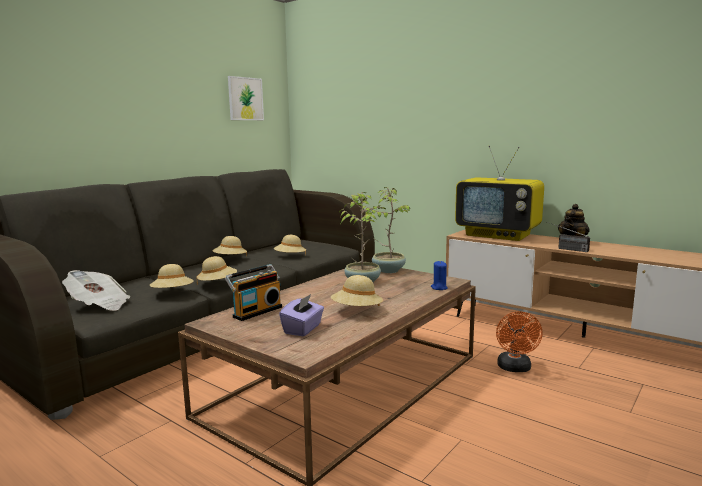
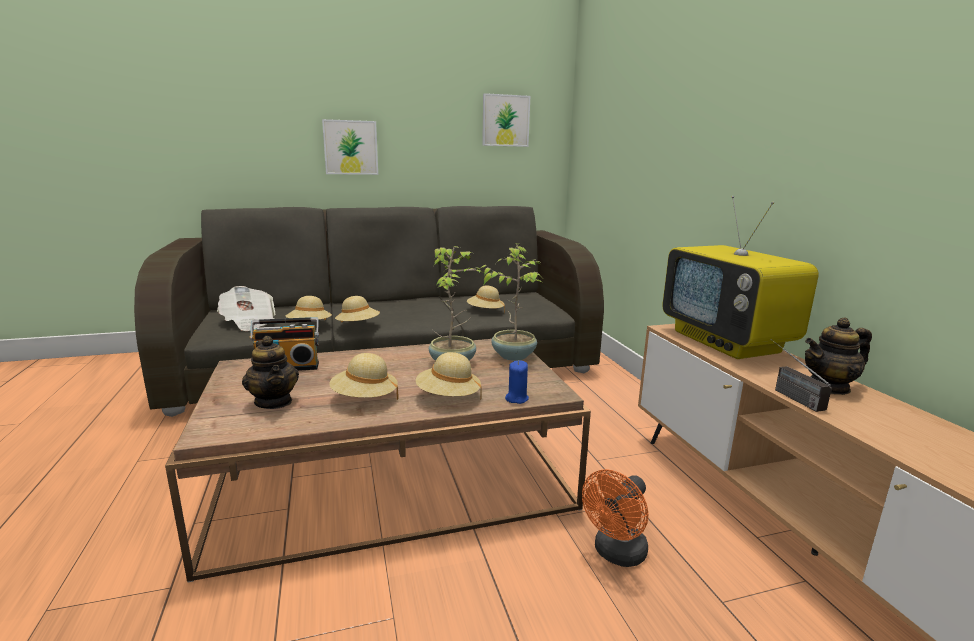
camera: 35 degrees right, 5 degrees up
beige hat [212,236,247,256] -> beige hat moved to [416,352,482,399]
purple tissue box [279,294,324,336] -> teapot [242,336,299,409]
none -> picture [322,119,378,175]

